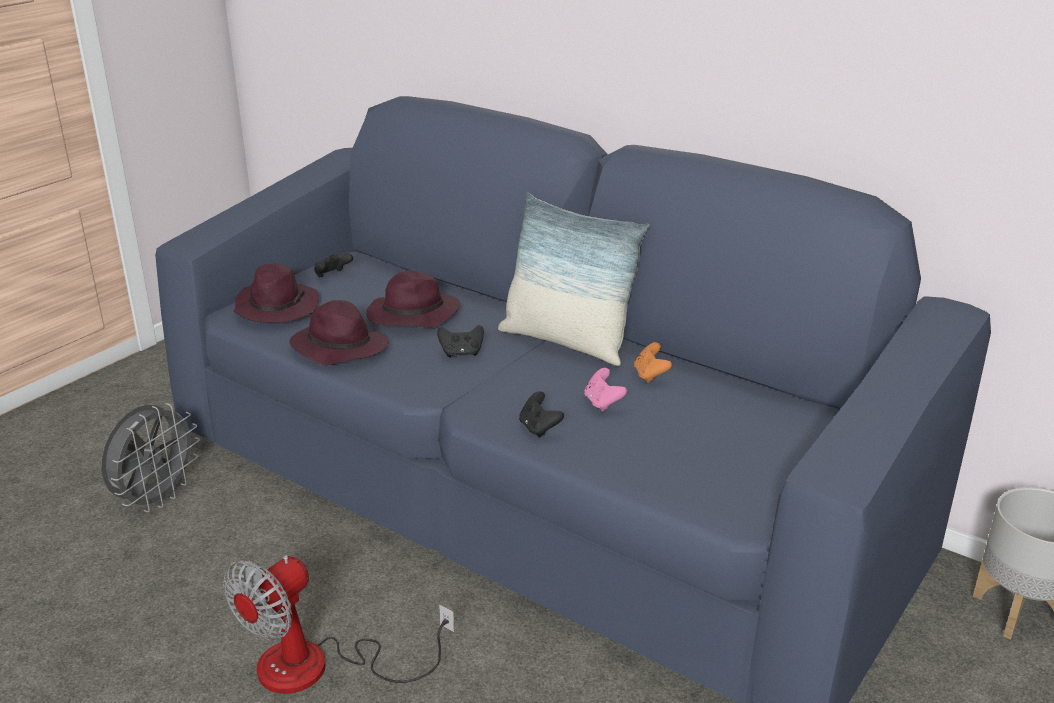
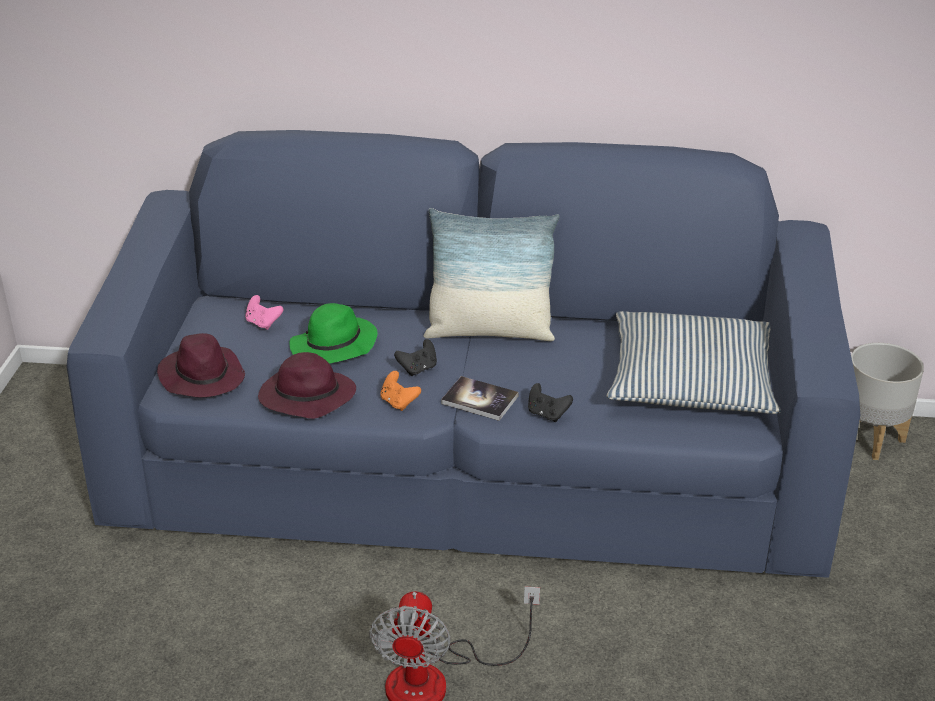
camera: 30 degrees left, 5 degrees up
grey fan [101,403,200,512] -> none
black game controller [314,253,353,277] -> none
purple hat [366,270,460,328] -> green hat [290,303,377,364]
pink game controller [584,368,627,412] -> pink game controller moved to [245,295,283,330]
orange game controller [634,342,672,383] -> orange game controller moved to [380,371,421,411]
none -> book [441,376,518,421]
none -> pillow [607,311,781,414]

